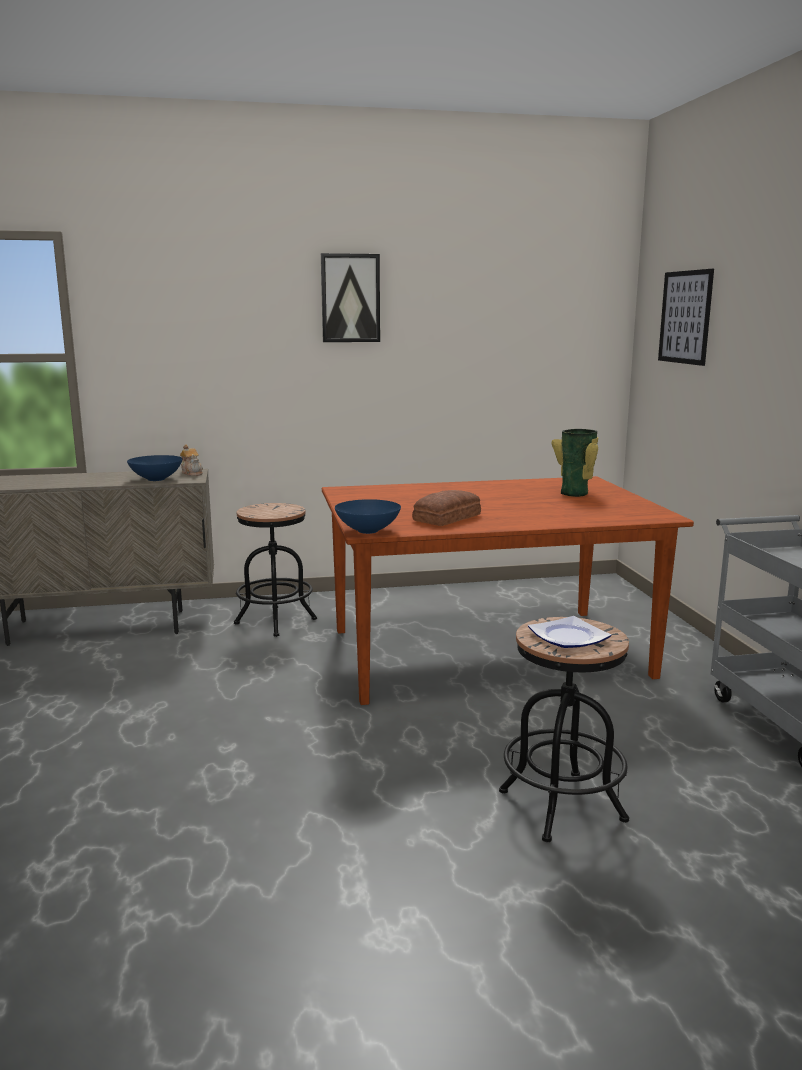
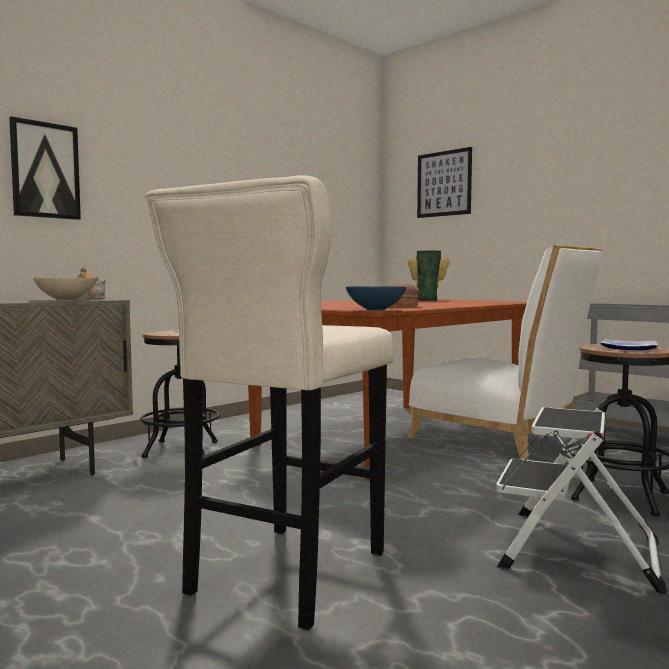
camera: 35 degrees left, 10 degrees down
blue bowl [127,455,182,481] -> beige bowl [33,278,98,301]
picture [321,253,380,342] -> picture moved to [9,116,81,220]
none -> beige stool [145,175,394,630]
none -> white chair [407,244,603,460]
none -> step ladder [496,406,667,594]

